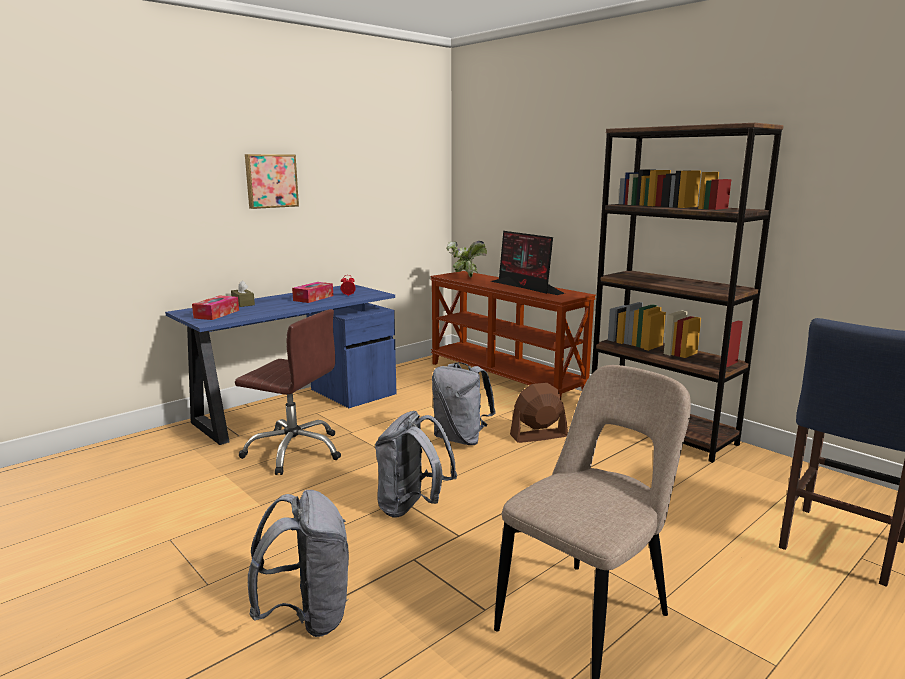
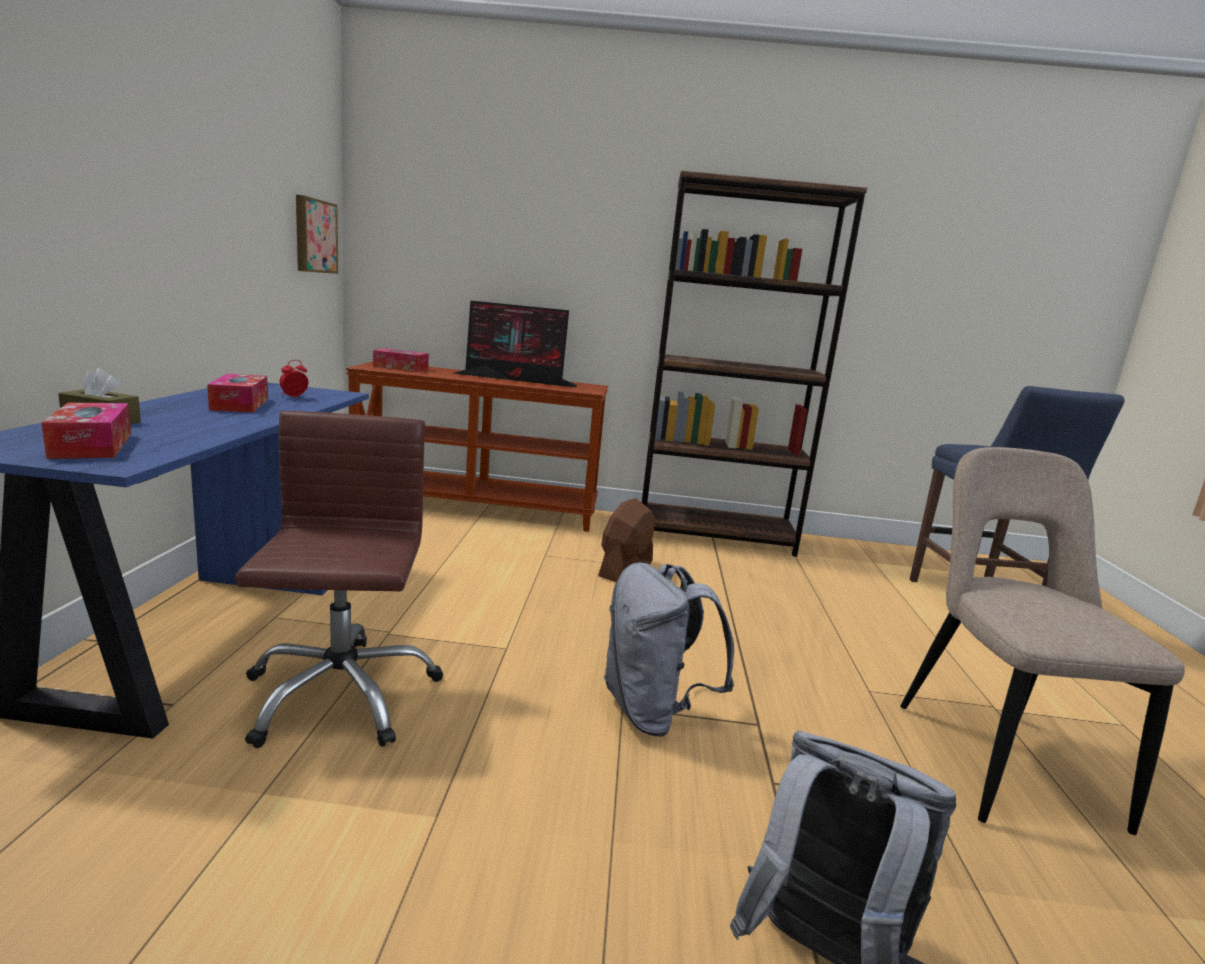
camera: 45 degrees left, 0 degrees up
brown office chair [235,309,341,475] -> brown office chair turned 75 degrees counterclockwise [236,411,443,748]
picture [245,154,299,209] -> picture moved to [296,195,338,274]
grey backpack [432,362,496,445] -> none
potted plant [447,241,487,277] -> tissue box [373,348,429,372]

